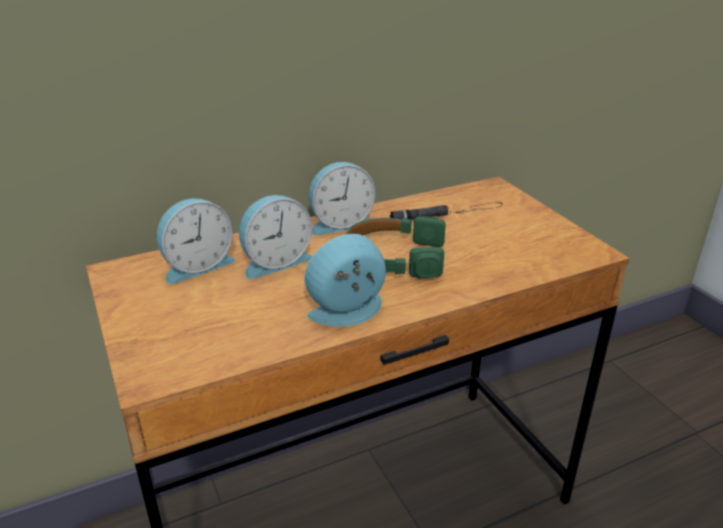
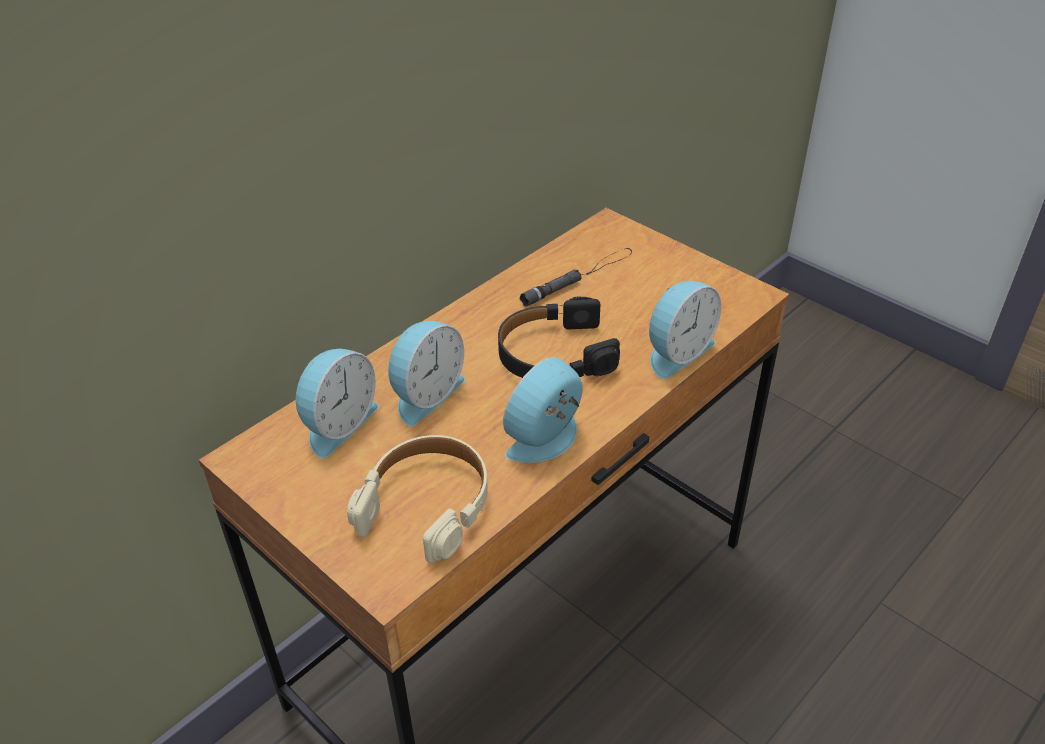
camera: 20 degrees left, 10 degrees up
alarm clock [309,162,375,236] -> alarm clock moved to [649,281,721,379]
green headphones [346,216,446,279] -> black headphones [498,296,620,378]
none -> beige headphones [347,435,488,563]

